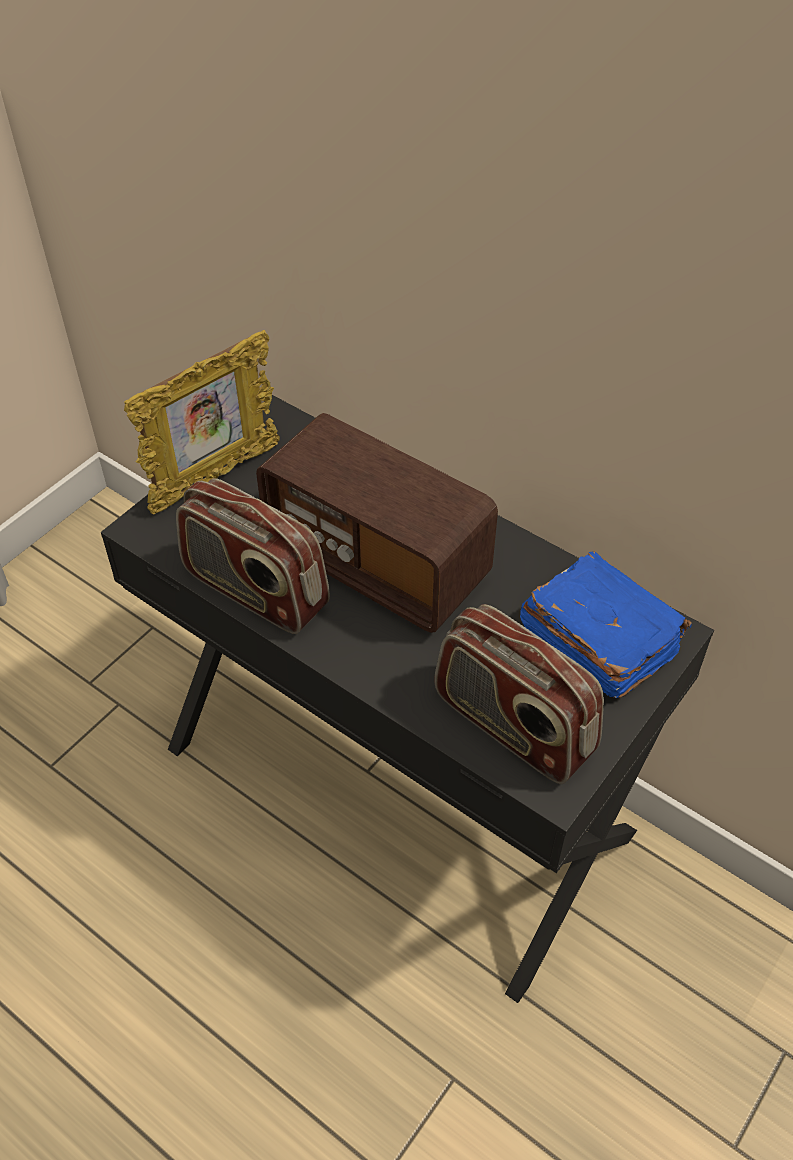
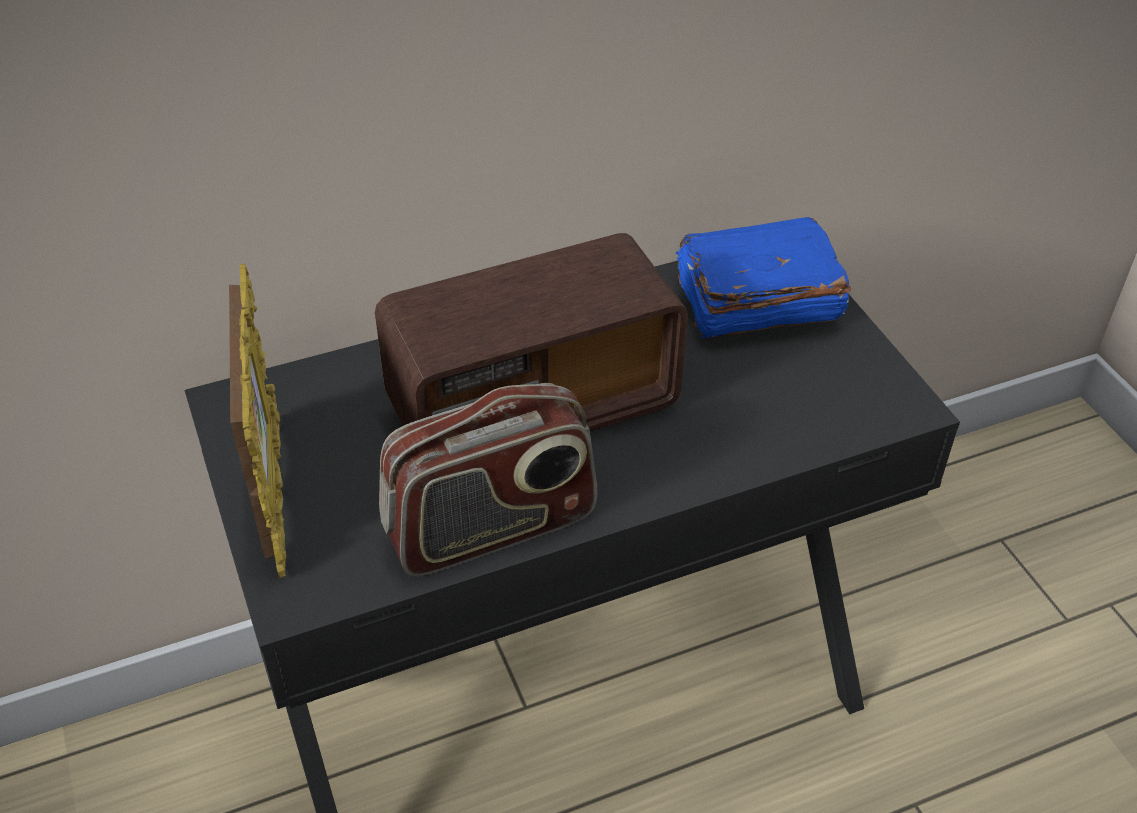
camera: 60 degrees left, 5 degrees down
radio [434,604,604,784] -> none

